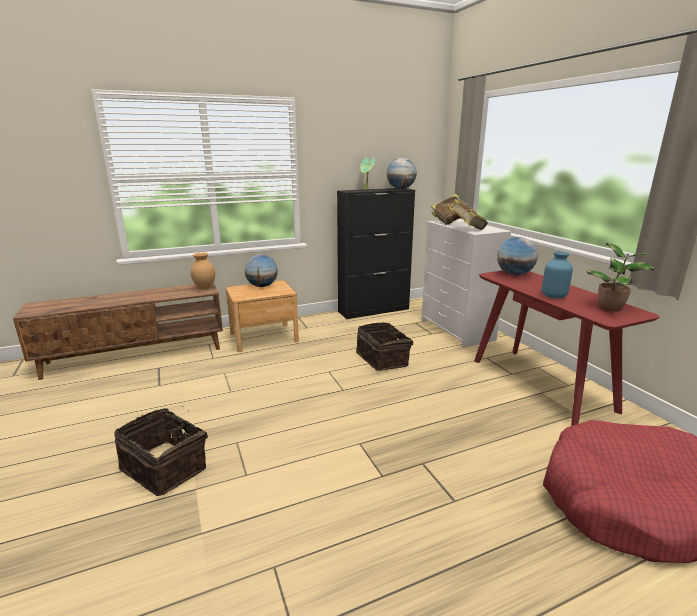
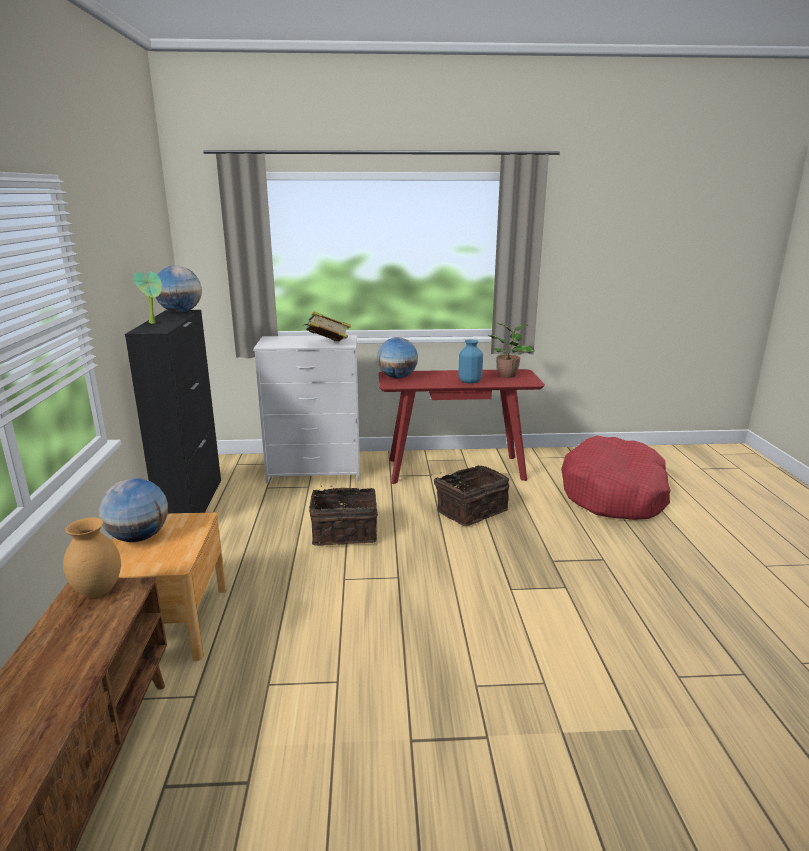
camera: 70 degrees left, 0 degrees up
basket [115,408,208,496] -> basket moved to [434,466,509,526]
book [431,194,469,225] -> none

